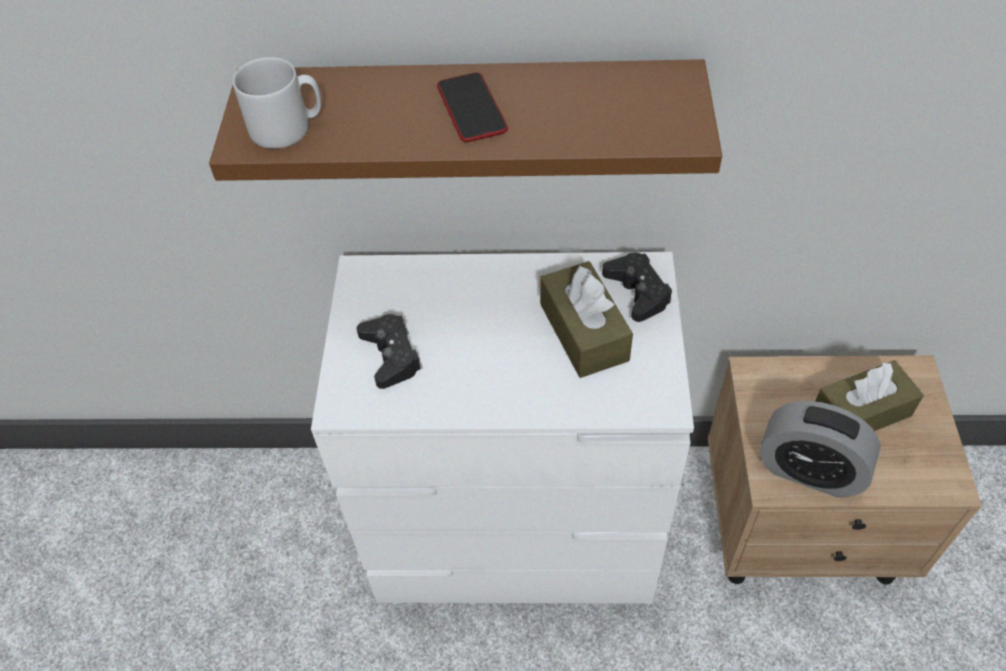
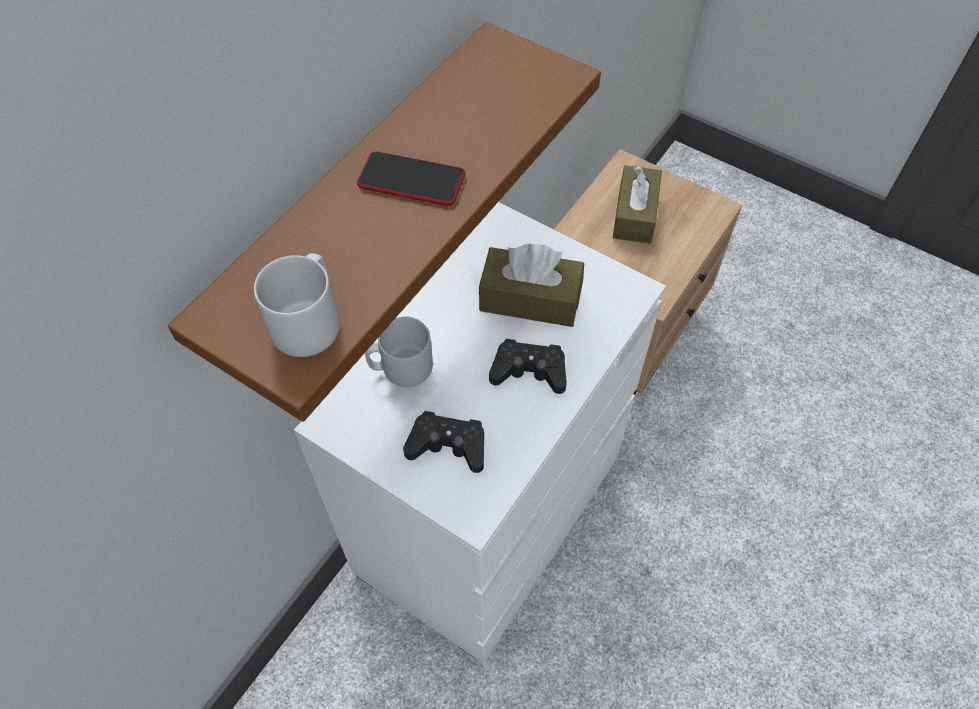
camera: 60 degrees left, 5 degrees up
black game controller [602,253,672,322] -> black game controller moved to [489,339,567,394]
alarm clock [760,401,880,498] -> none
none -> grey mug [365,316,433,387]

